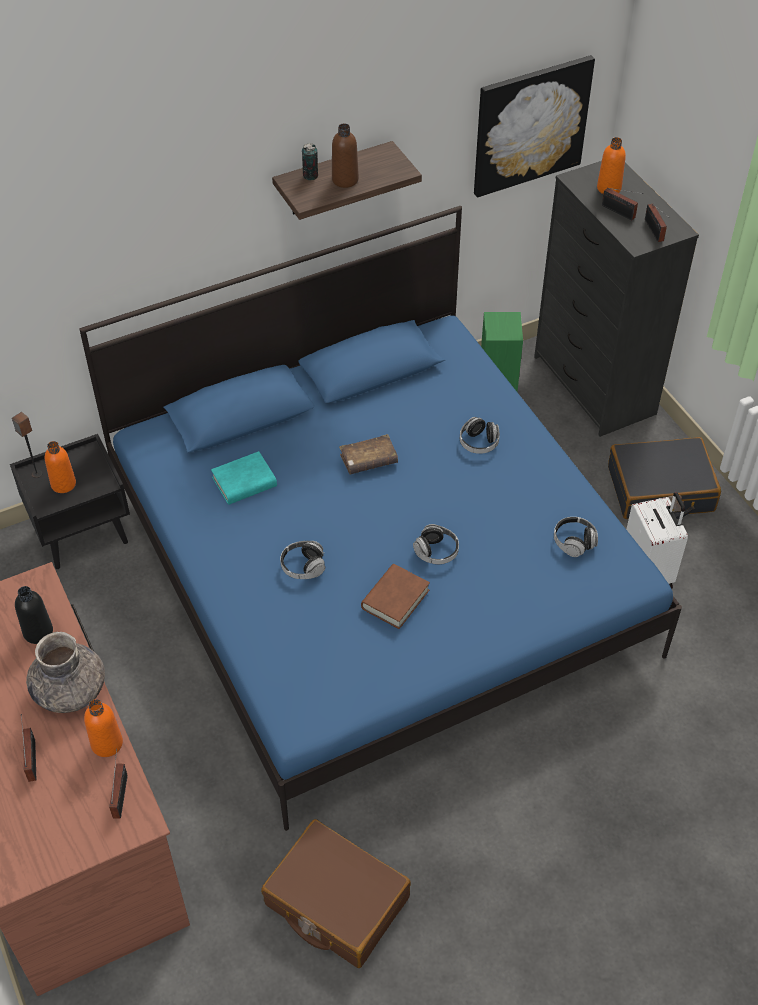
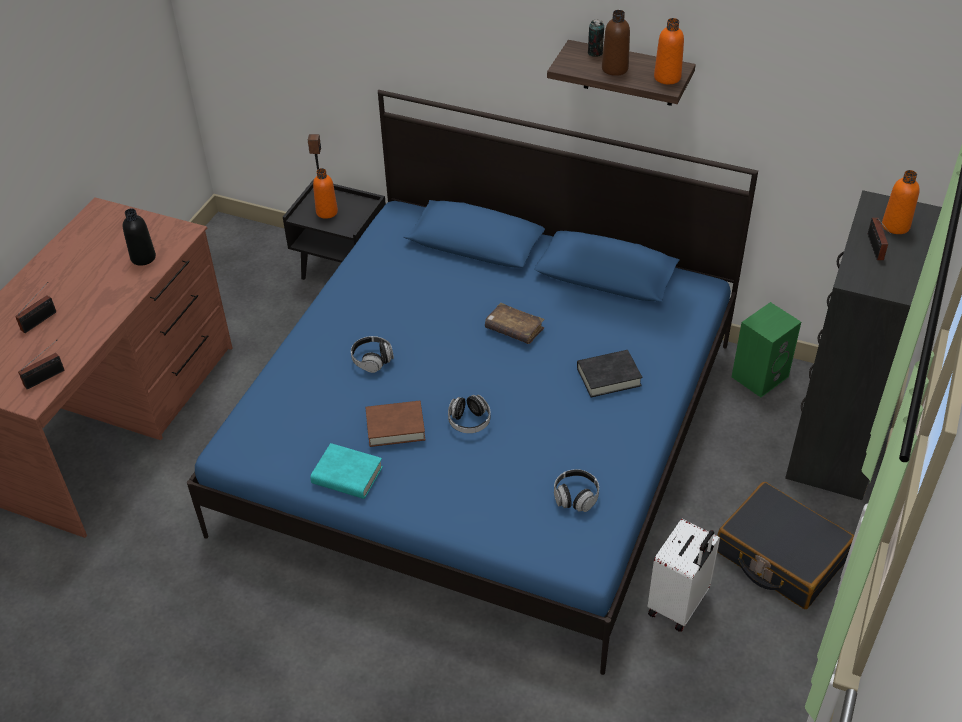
camera: 50 degrees right, 5 degrees down
grey vase [26,632,105,713] -> none
orange bottle [84,699,123,757] -> orange bottle moved to [654,18,684,84]
turquoise book [211,451,277,505] -> turquoise book moved to [310,443,383,499]
brown suitcase [261,819,411,968] -> none
headphones [460,417,500,454] -> black book [577,350,642,397]
picture [474,55,595,197] -> none
radio [645,204,670,242] -> none

